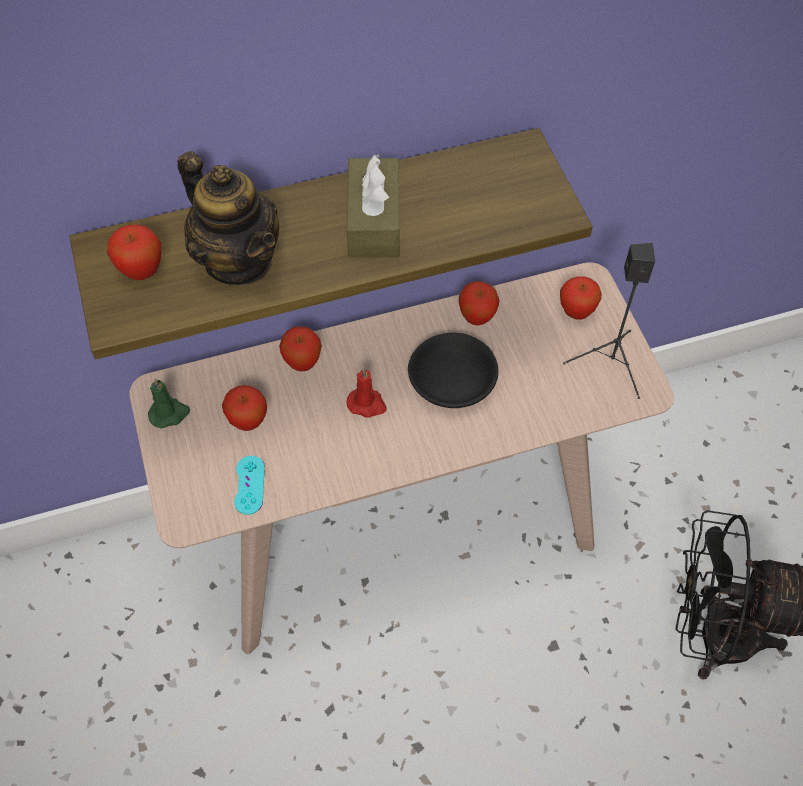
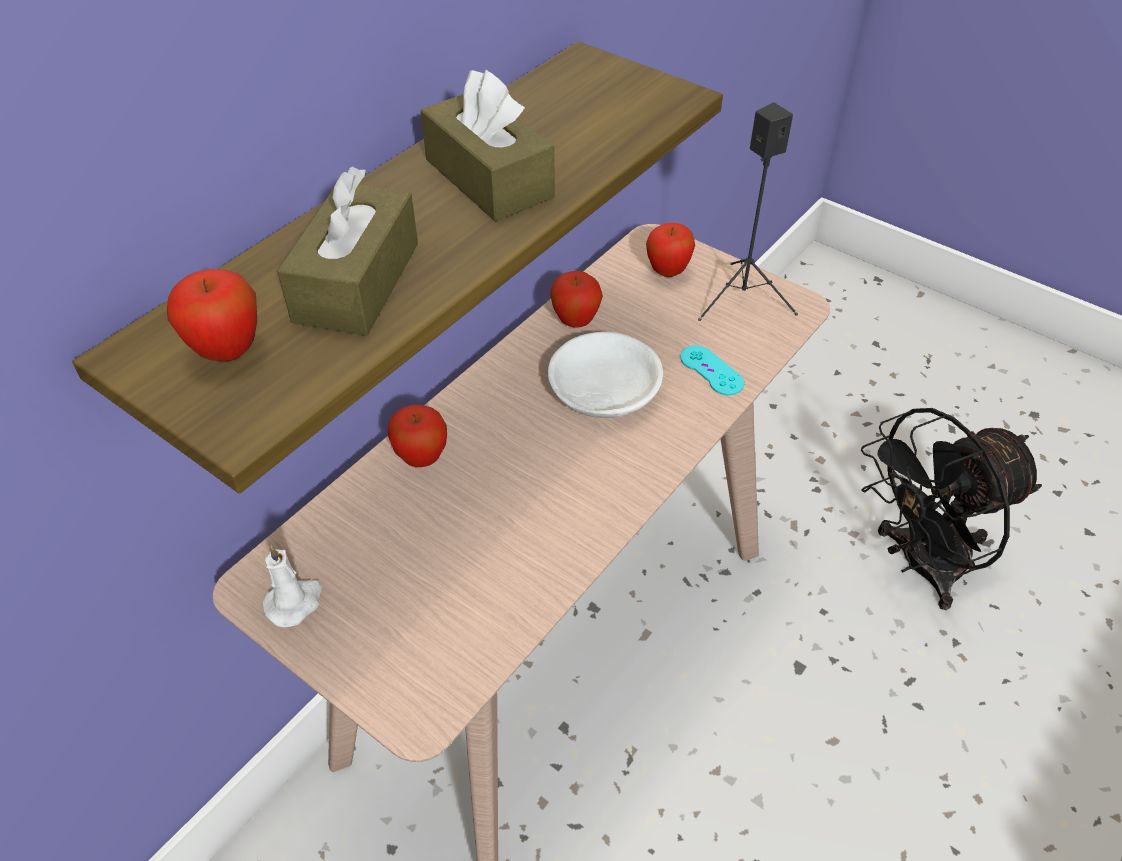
camera: 35 degrees left, 10 degrees down
green candle [148,378,190,429] -> white candle [263,544,322,628]
teapot [177,151,279,285] -> brown tissue box [277,166,418,336]
apple [222,385,267,431] -> none
turquoise game controller [234,456,265,515] -> turquoise game controller moved to [680,345,744,395]
red candle [347,367,387,418] -> none
black bowl [408,333,499,408] -> white bowl [548,332,663,418]

